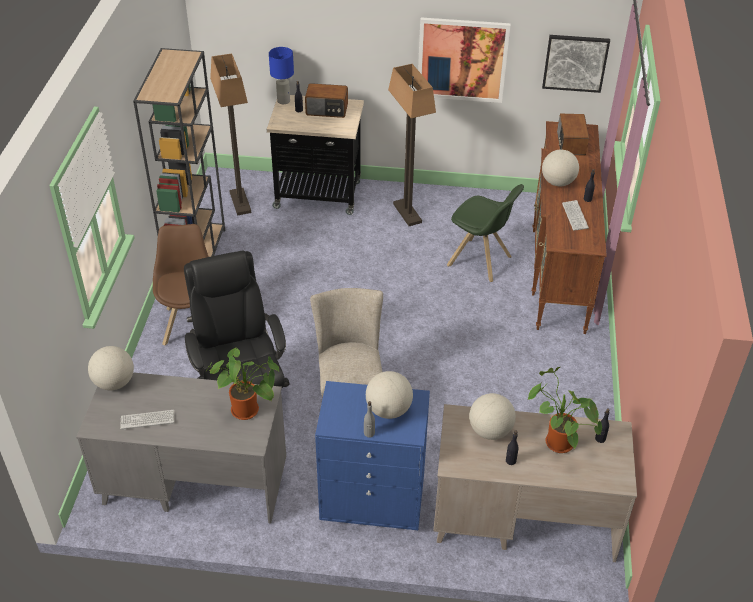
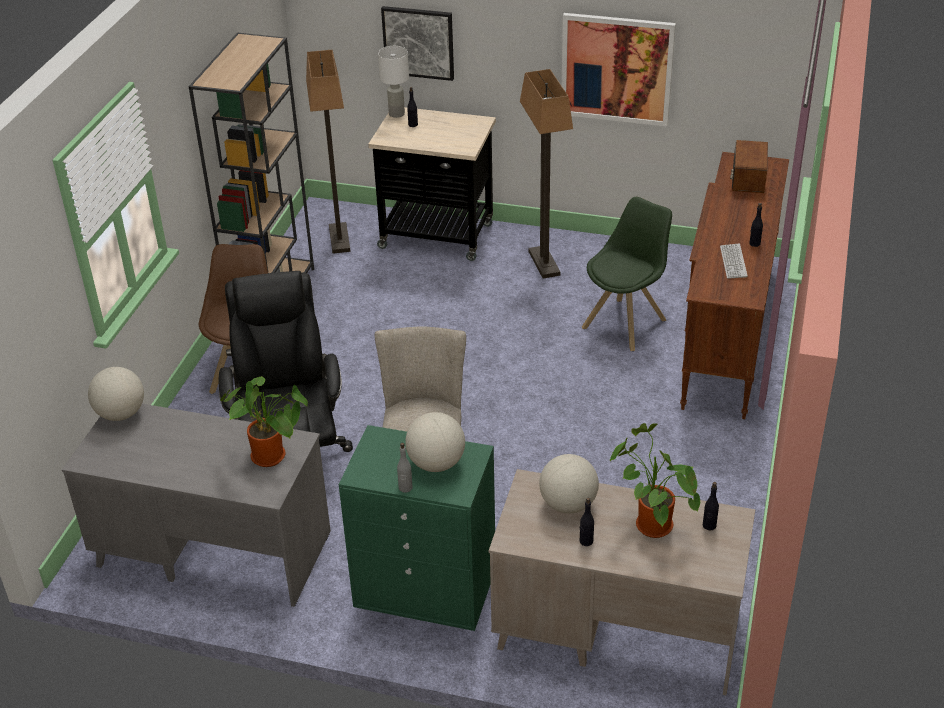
camera: 10 degrees right, 5 degrees down
keyboard [120,410,174,430] -> none
blue table lamp [269,47,294,104] -> white table lamp [378,46,409,118]
radio [305,83,348,118] -> none
blue cabinet [315,381,430,530] -> green cabinet [339,425,495,631]
green chair [447,184,524,282] -> green chair turned 90 degrees counterclockwise [582,197,672,351]
picture [542,35,610,93] -> picture moved to [381,6,454,81]
globe [542,150,579,186] -> none

